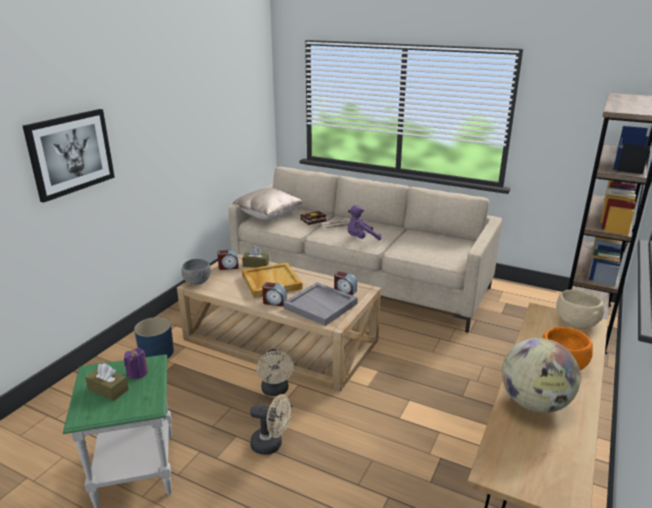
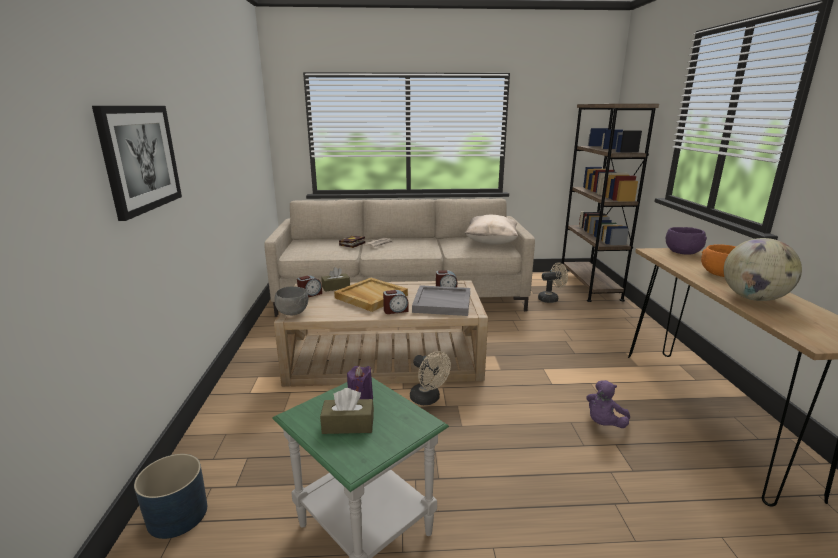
camera: 30 degrees left, 5 degrees down
blue planter [134,317,174,359] -> blue planter moved to [134,454,207,539]
beige pillow [233,188,303,220] -> beige pillow moved to [464,215,518,245]
beige fan [250,394,291,455] -> beige fan moved to [538,263,568,303]
purple plush toy [347,205,382,240] -> purple plush toy moved to [586,380,630,428]
beige bowl [556,290,604,329] -> purple bowl [666,227,707,254]

